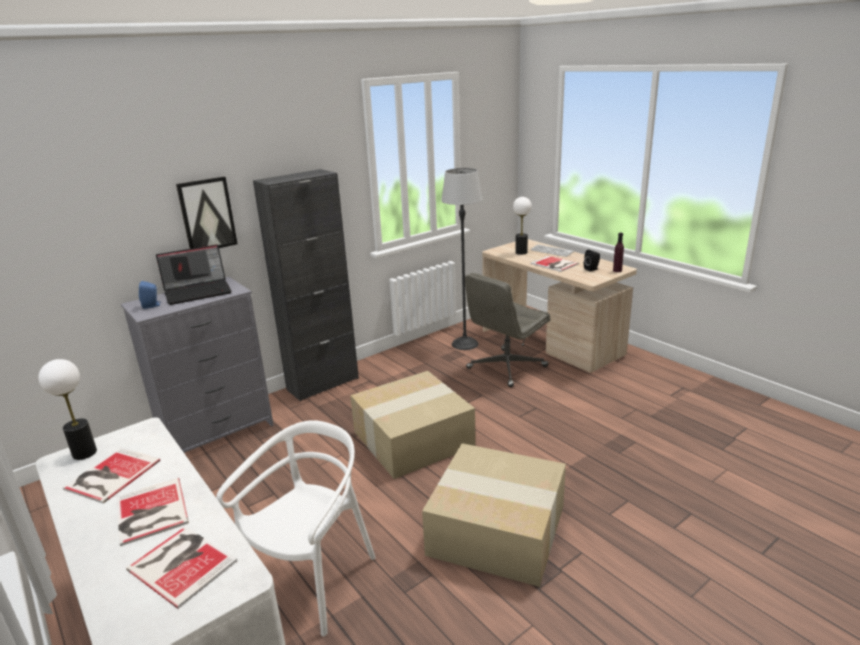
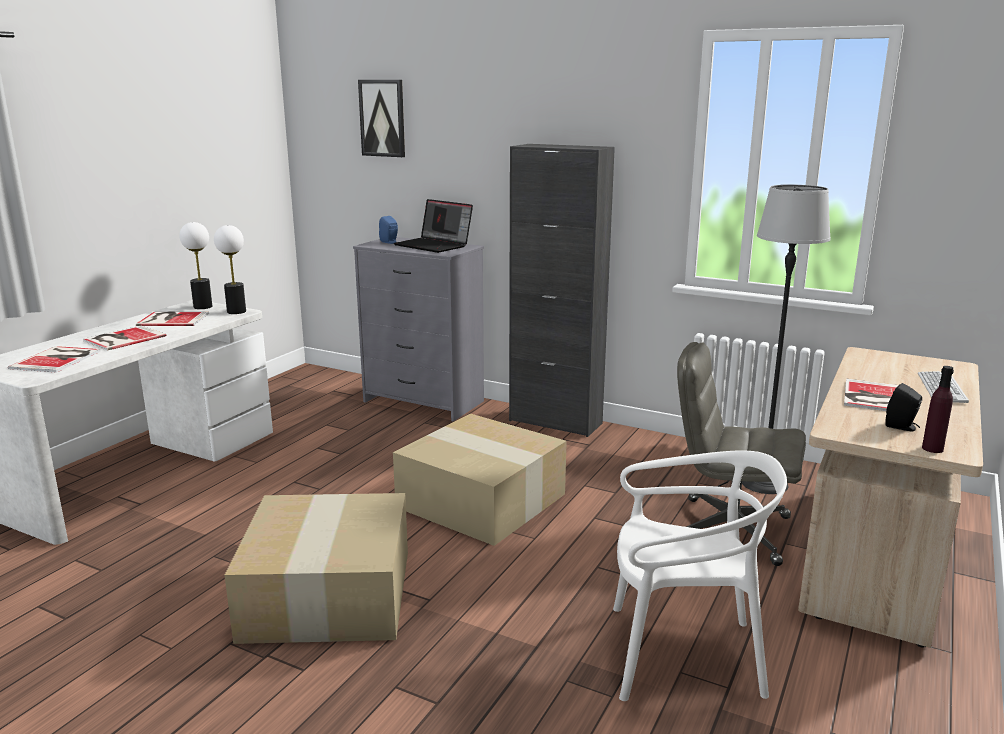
camera: 65 degrees right, 5 degrees down
picture [176,176,238,249] -> picture moved to [358,80,405,157]
white chair [216,420,376,636] -> white chair moved to [613,450,787,701]
table lamp [513,197,532,255] -> table lamp moved to [214,225,246,314]

